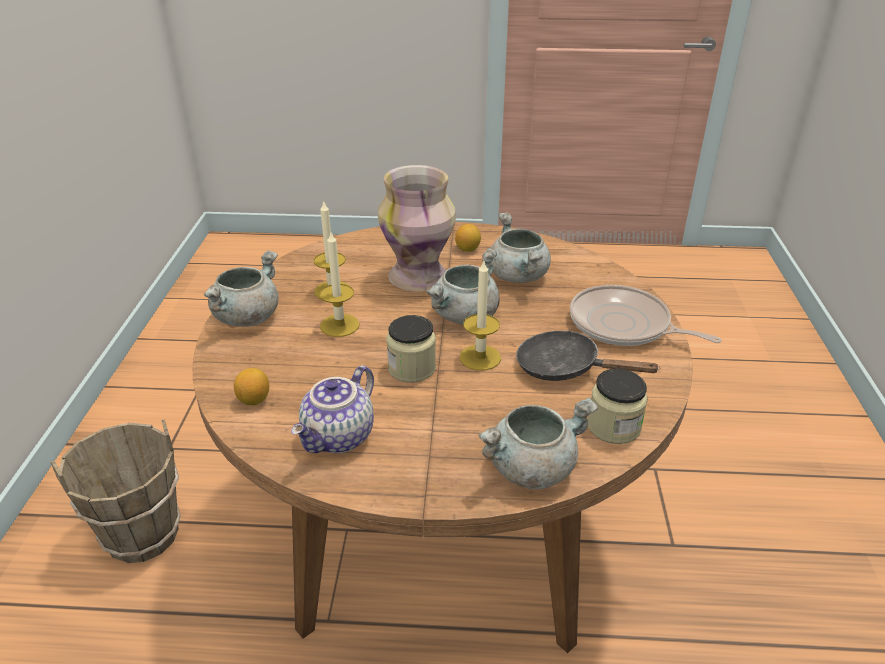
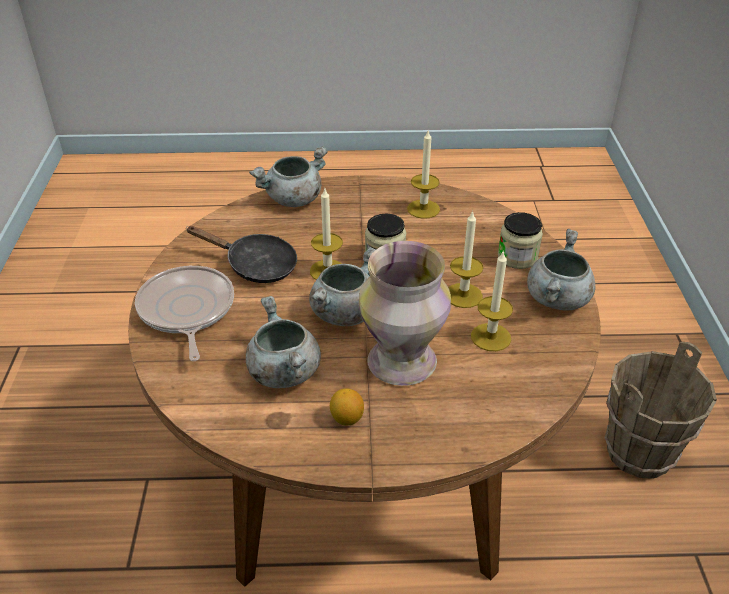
camera: 175 degrees right, 5 degrees up
lemon [234,368,269,405] -> none
teapot [291,365,374,453] -> candle [407,131,440,219]
frying pan [570,285,722,346] -> frying pan turned 135 degrees counterclockwise [135,266,234,361]
jar [588,369,648,444] -> jar moved to [498,212,543,269]

